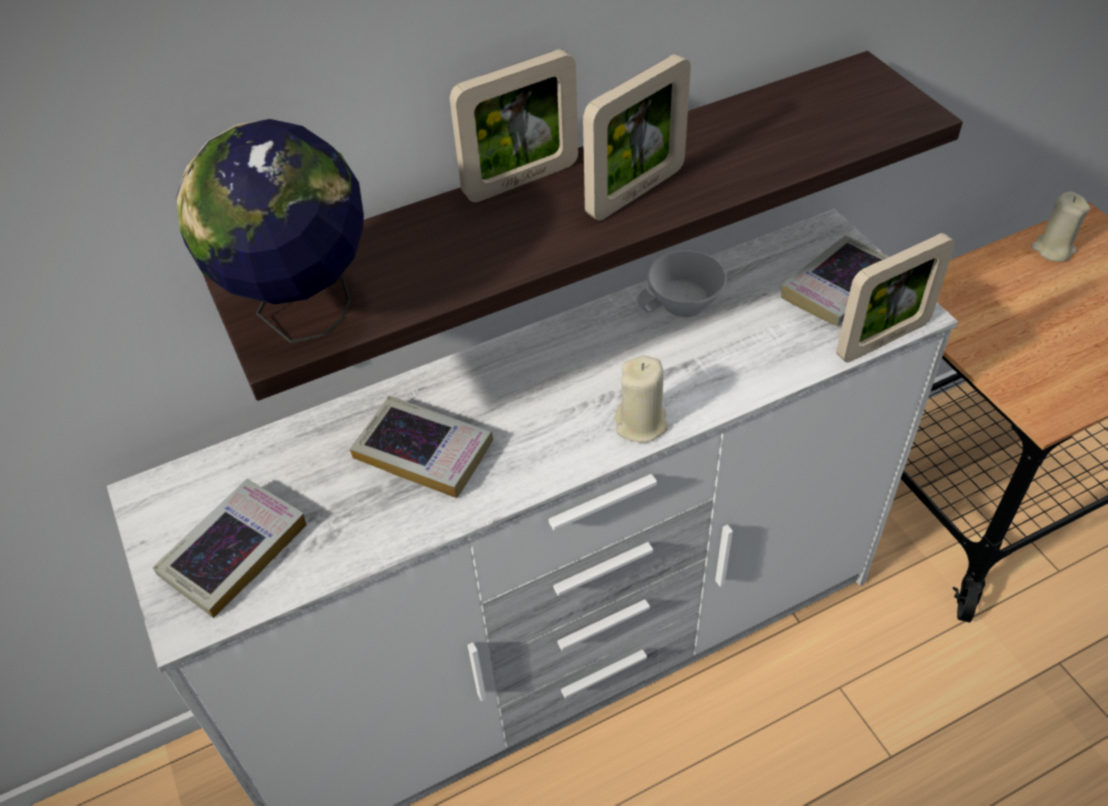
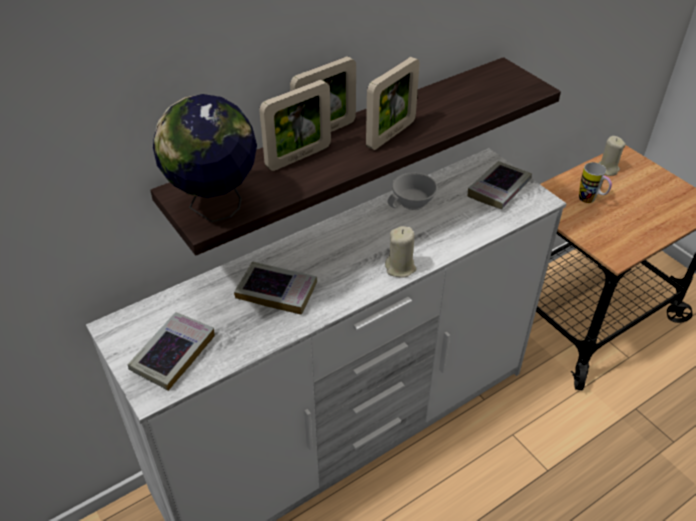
camera: 10 degrees left, 5 degrees down
picture frame [836,233,955,363] -> picture frame moved to [259,80,331,171]
none -> mug [579,162,612,203]

